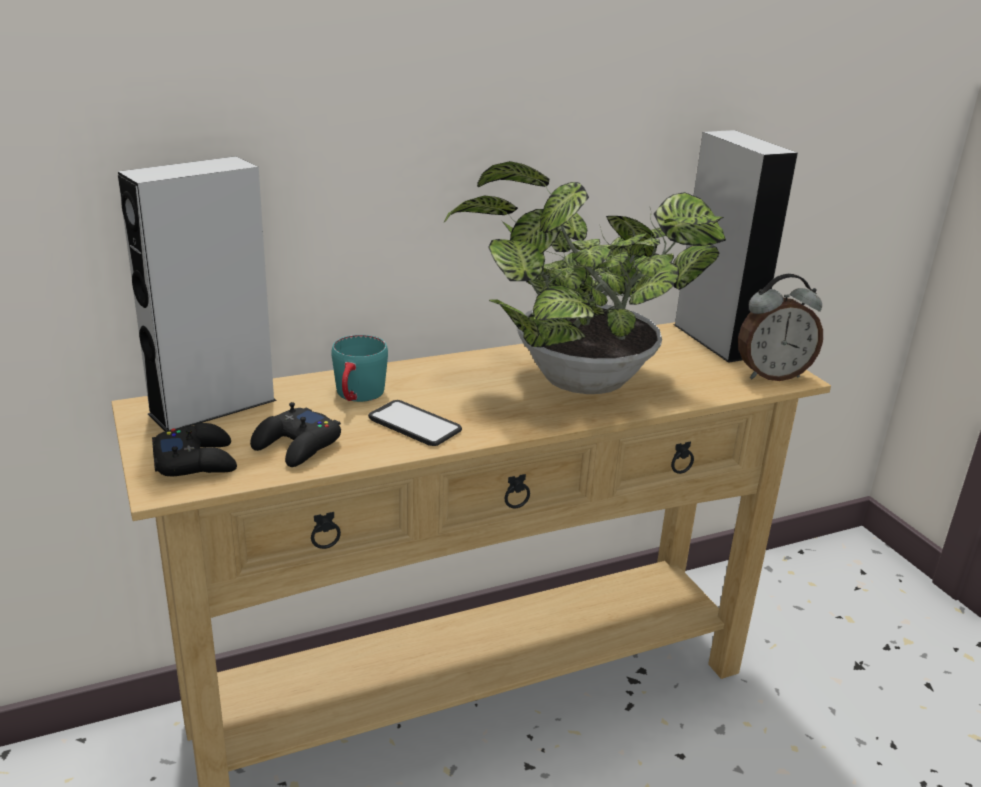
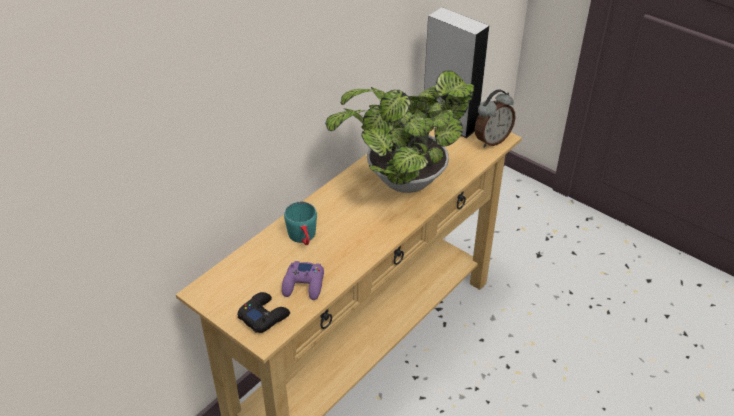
camera: 25 degrees left, 15 degrees up
grey speaker [118,156,277,431] -> none
black game controller [250,402,341,467] -> purple game controller [282,261,324,300]
phone [368,400,462,446] -> none

